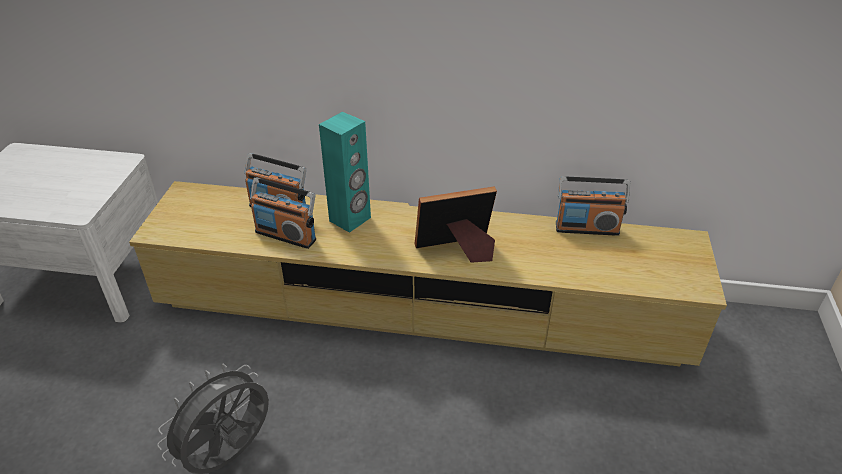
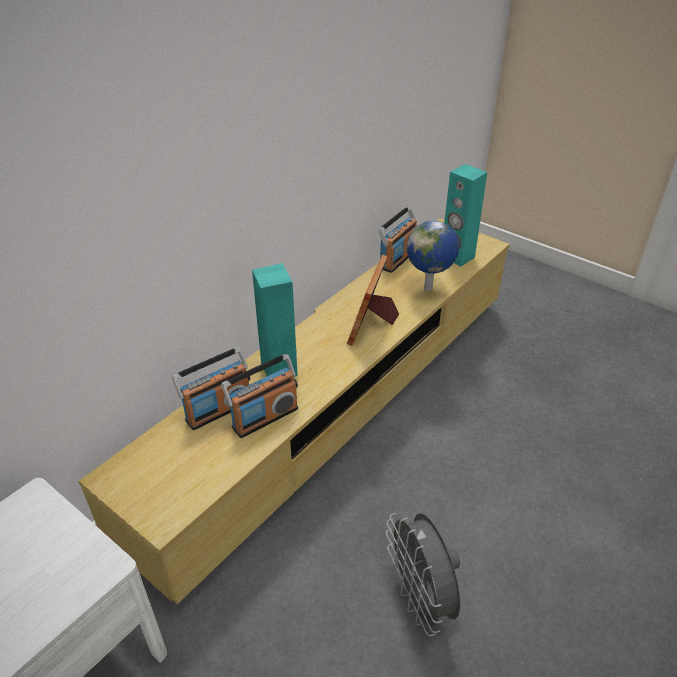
camera: 60 degrees left, 0 degrees up
none -> globe [406,221,459,291]
none -> turquoise speaker [444,164,487,267]

